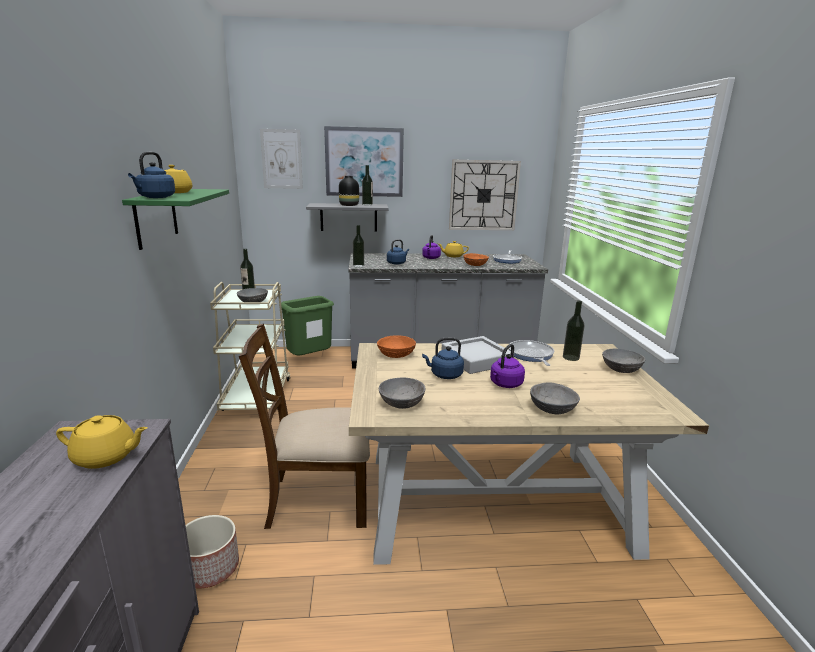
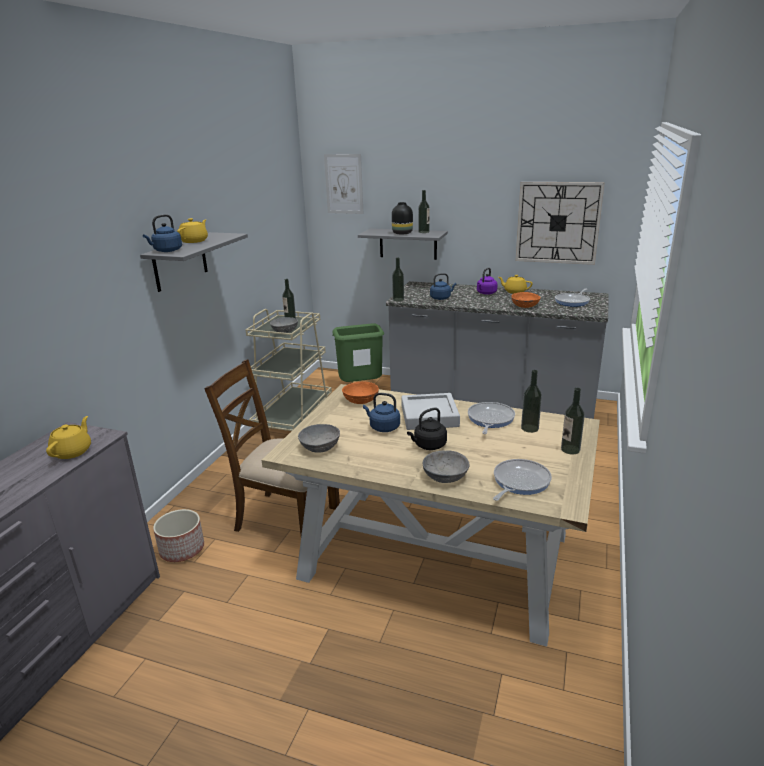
camera: 25 degrees right, 5 degrees up
yellow teapot [56,415,148,469] -> yellow teapot turned 105 degrees counterclockwise [46,416,91,459]
green shelf [122,189,229,250] -> grey shelf [140,232,248,292]
picture [324,126,404,197] -> none
purple kettle [490,344,525,388] -> black kettle [407,408,447,450]
grey bowl [602,349,645,373] -> bottle [561,388,585,455]
none -> frying pan [493,459,552,501]

